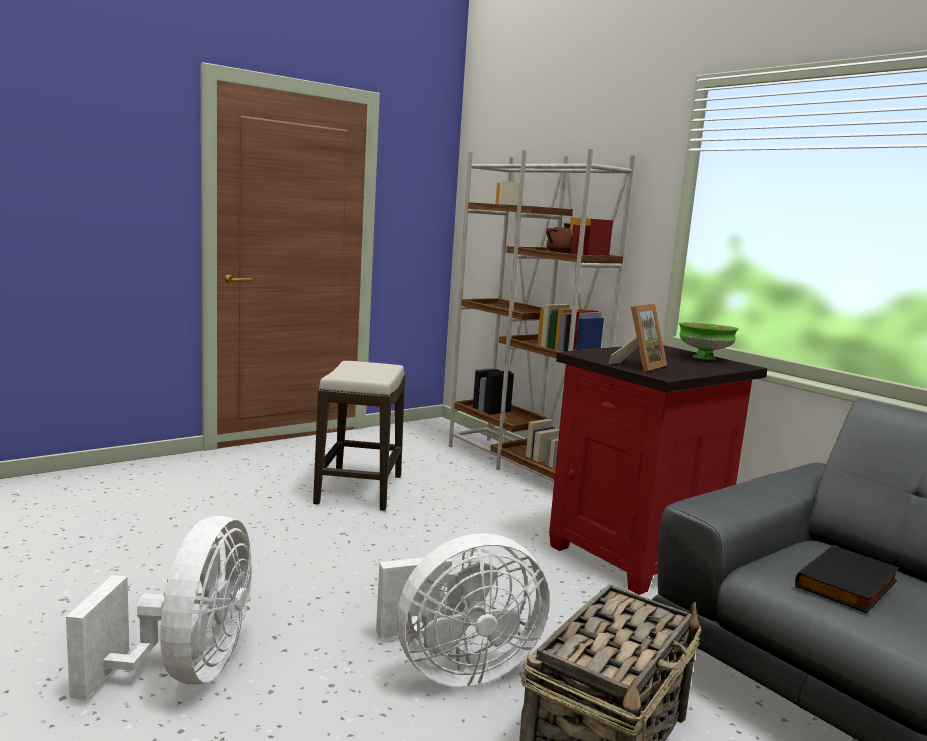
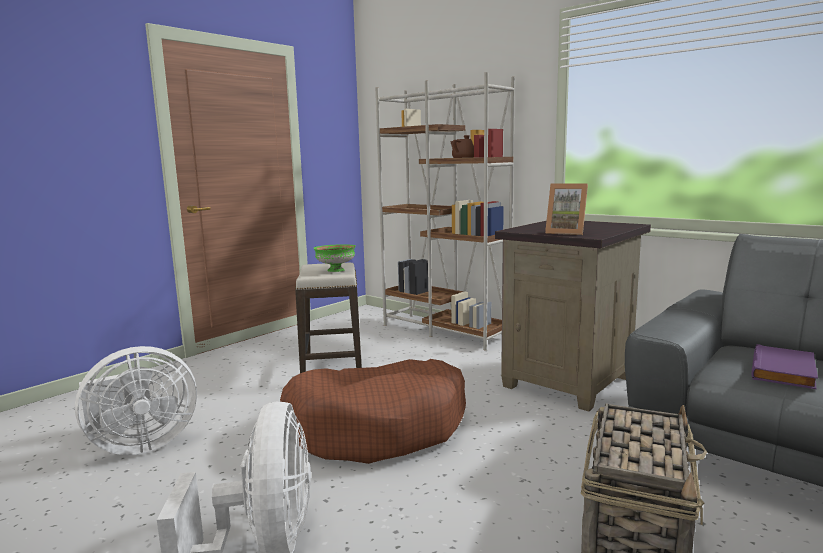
camera: 10 degrees left, 0 degrees up
white fan [376,534,550,688] -> white fan moved to [75,346,197,455]
red cabinet [549,345,768,595] -> beige cabinet [495,221,651,412]
picture frame [609,304,667,372] -> picture frame turned 90 degrees clockwise [545,184,588,235]
green bowl [679,322,739,360] -> green bowl moved to [313,244,356,272]
black book [795,545,899,613] -> purple book [752,344,818,389]
none -> brown dog bed [280,359,466,464]

